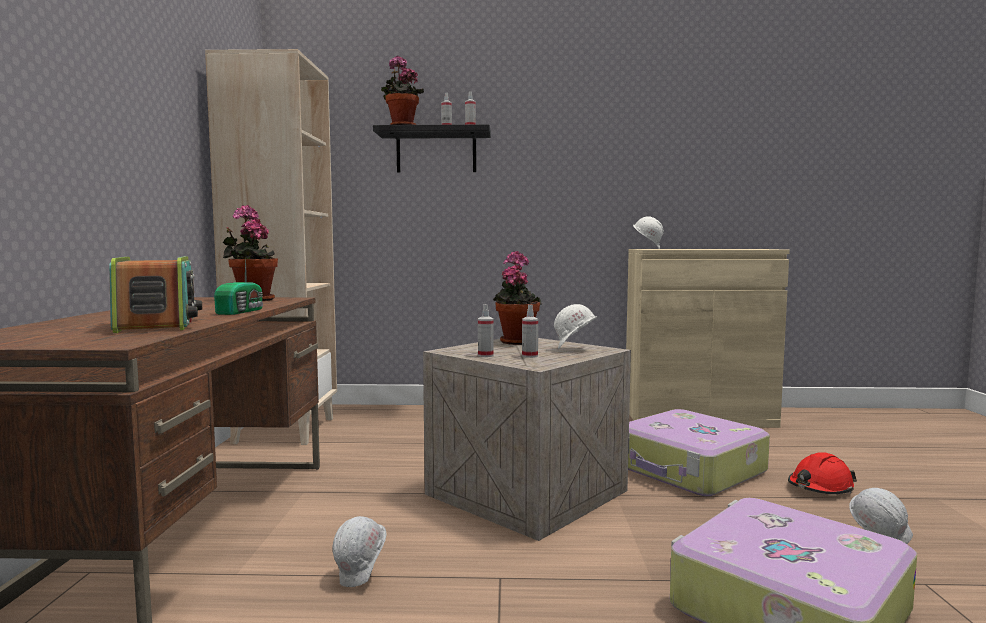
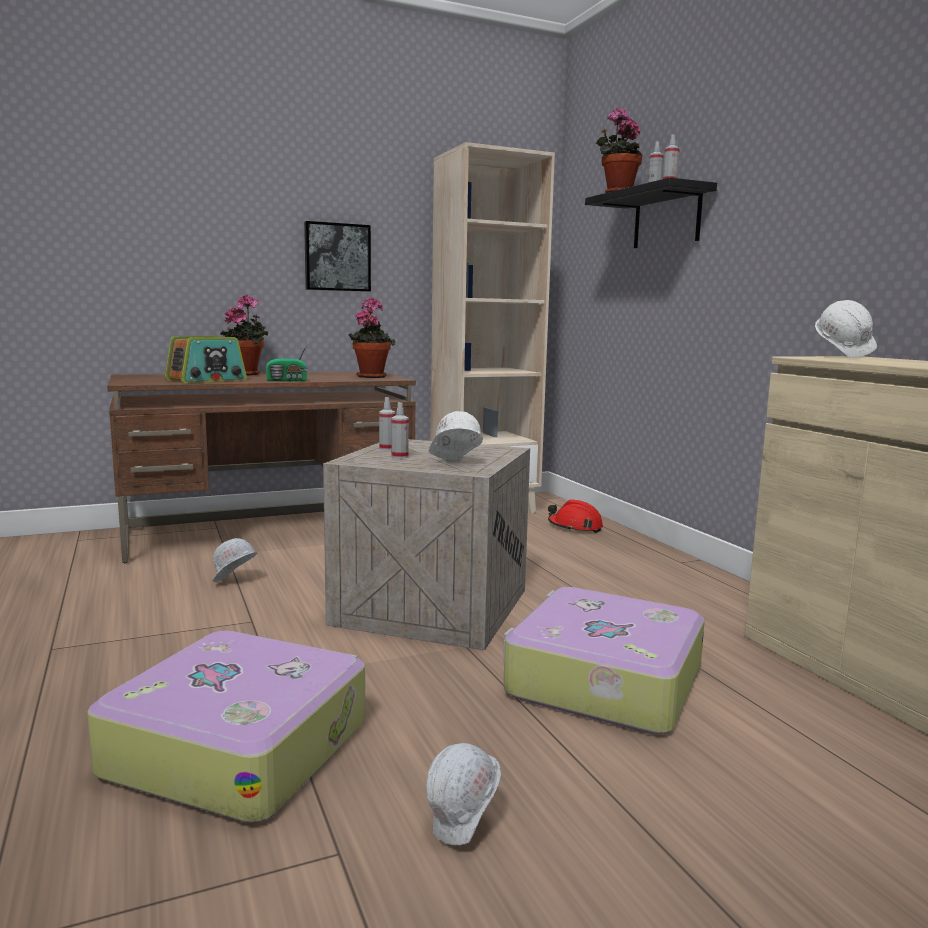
camera: 65 degrees right, 5 degrees up
potted plant [493,251,542,345] -> potted plant moved to [220,295,268,376]
red hard hat [788,452,857,494] -> red hard hat moved to [548,499,603,533]
none -> picture [304,221,371,292]

